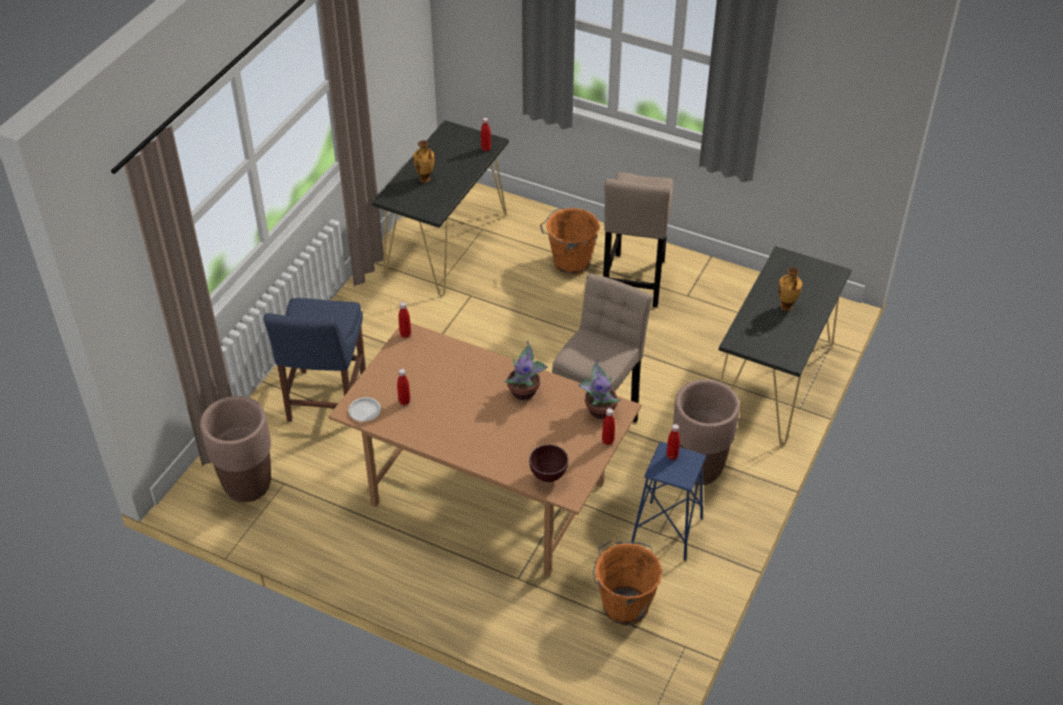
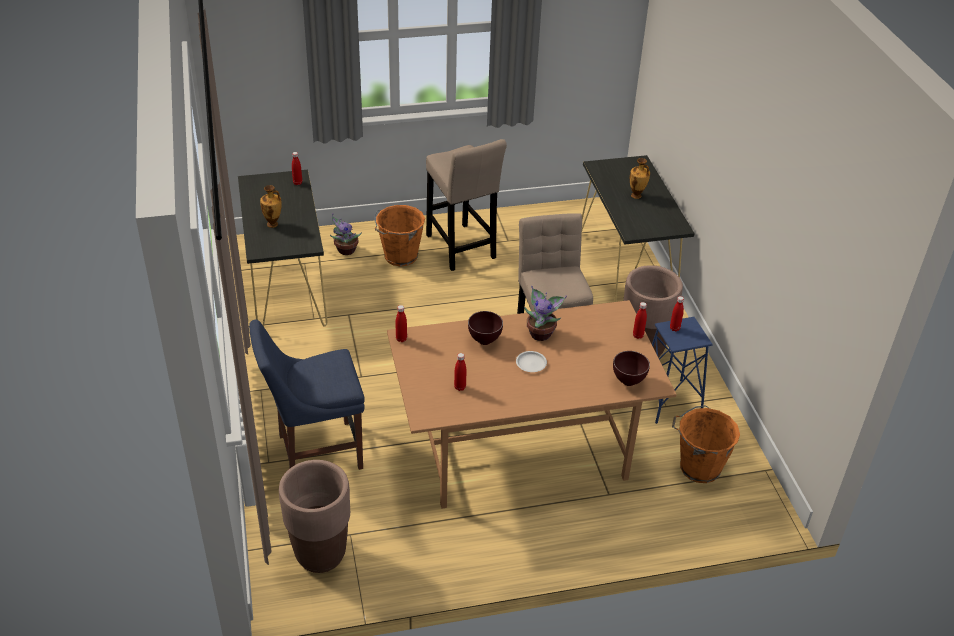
camera: 40 degrees left, 5 degrees down
blue chair [264,298,366,422] -> blue chair turned 105 degrees clockwise [249,320,365,470]
white plate [348,397,381,422] -> white plate moved to [516,351,547,372]
potted plant [578,359,622,419] -> potted plant moved to [330,213,362,255]
none -> brown bowl [468,311,503,345]

